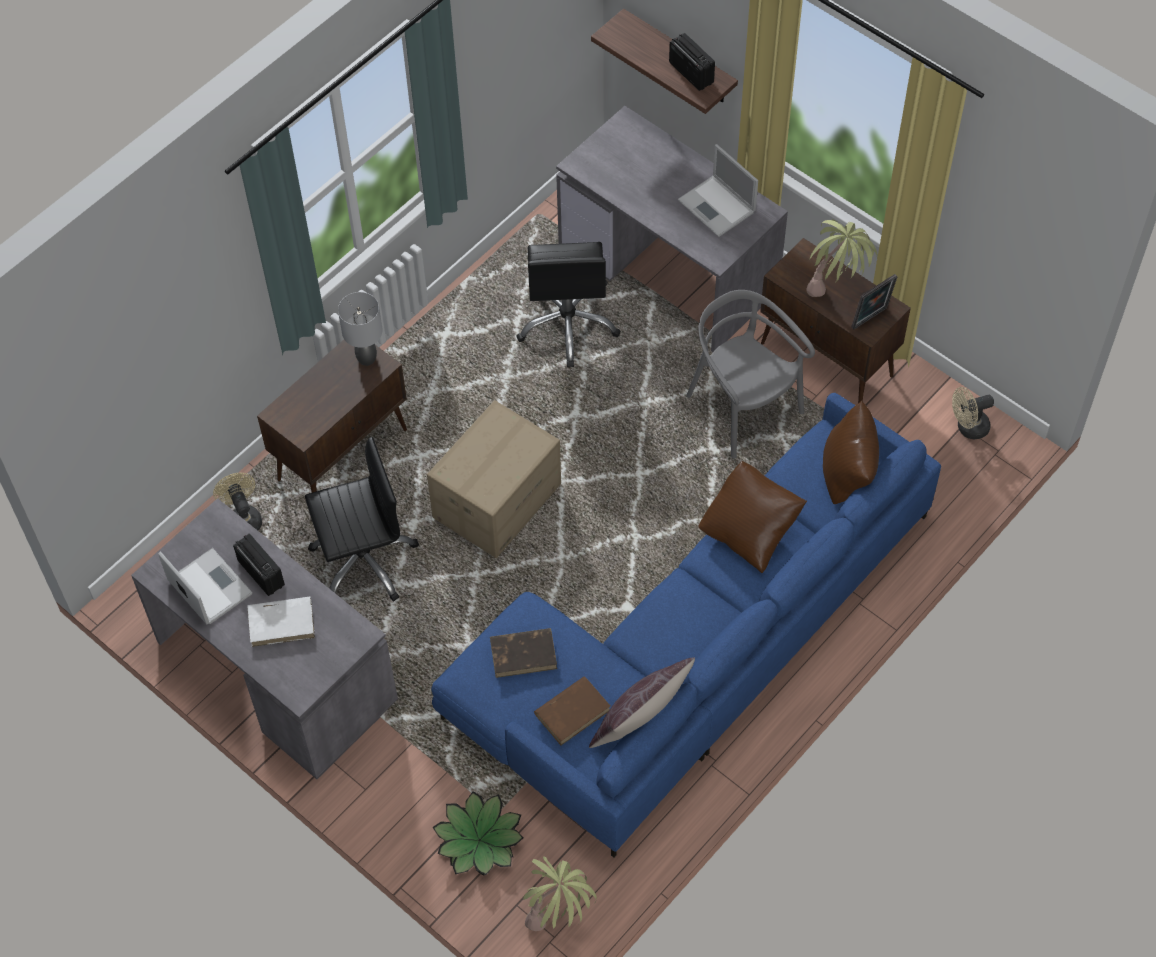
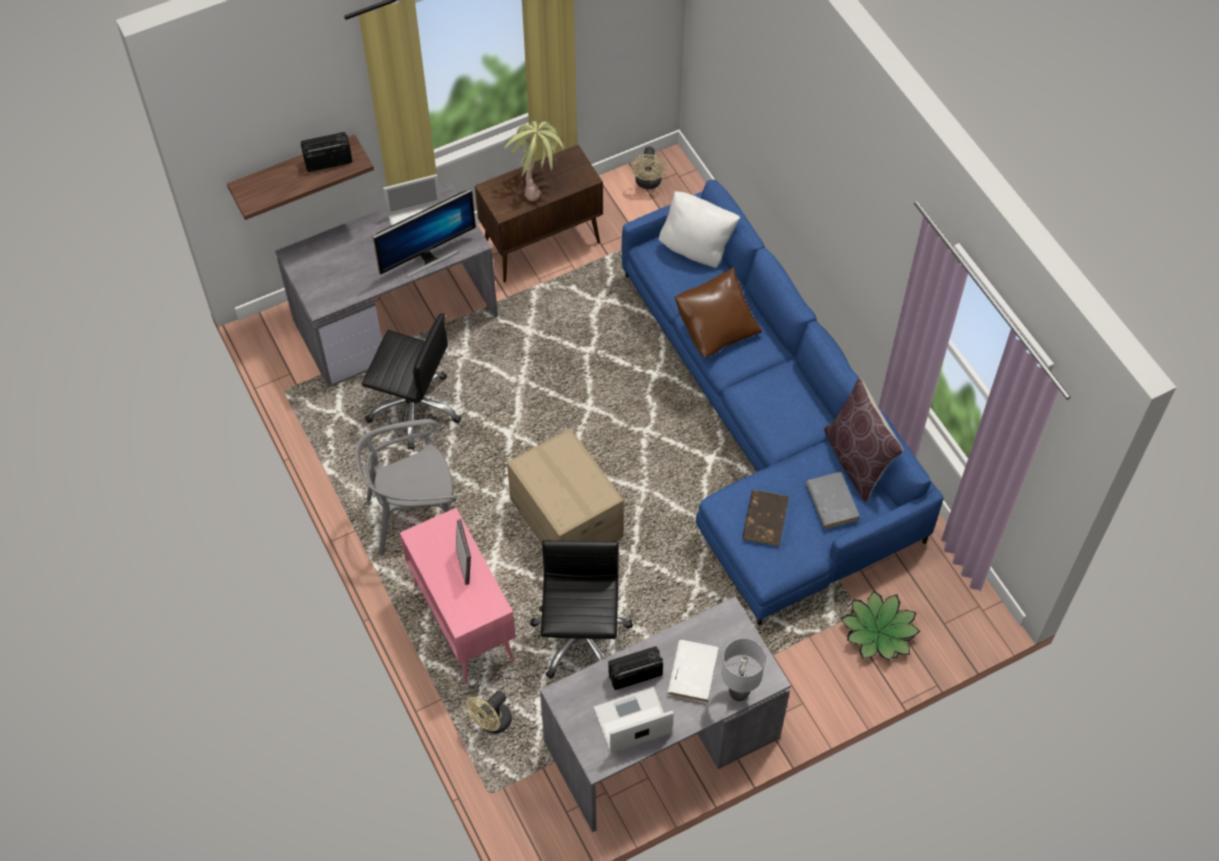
camera: 70 degrees left, 0 degrees up
beige fan [213,473,262,530] -> beige fan turned 45 degrees counterclockwise [466,690,512,734]
brown cabinet [257,340,407,493] -> pink cabinet [400,508,516,683]
grey table lamp [338,292,383,366] -> grey table lamp moved to [721,638,765,701]
potted plant [523,856,597,931] -> none
brown book [534,676,610,745] -> grey book [805,472,860,529]
grey chair [686,290,815,459] -> grey chair moved to [355,419,456,556]
brown pillow [823,401,879,504] -> white pillow [659,191,740,268]
picture frame [851,274,898,329] -> picture frame moved to [456,519,471,585]
none -> monitor [372,189,476,278]

